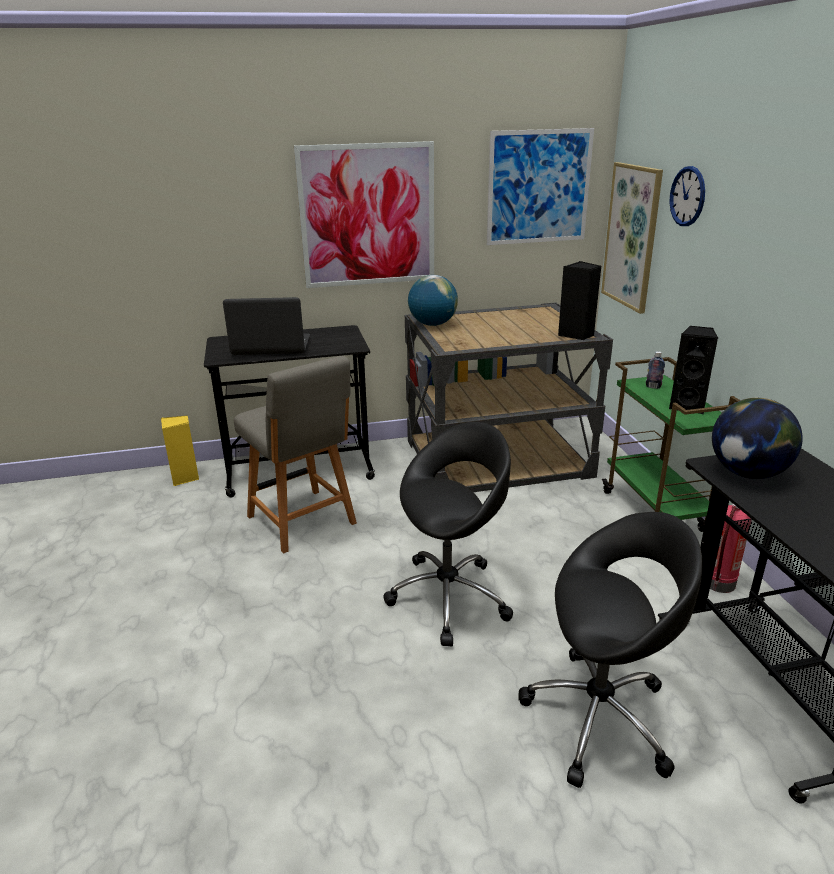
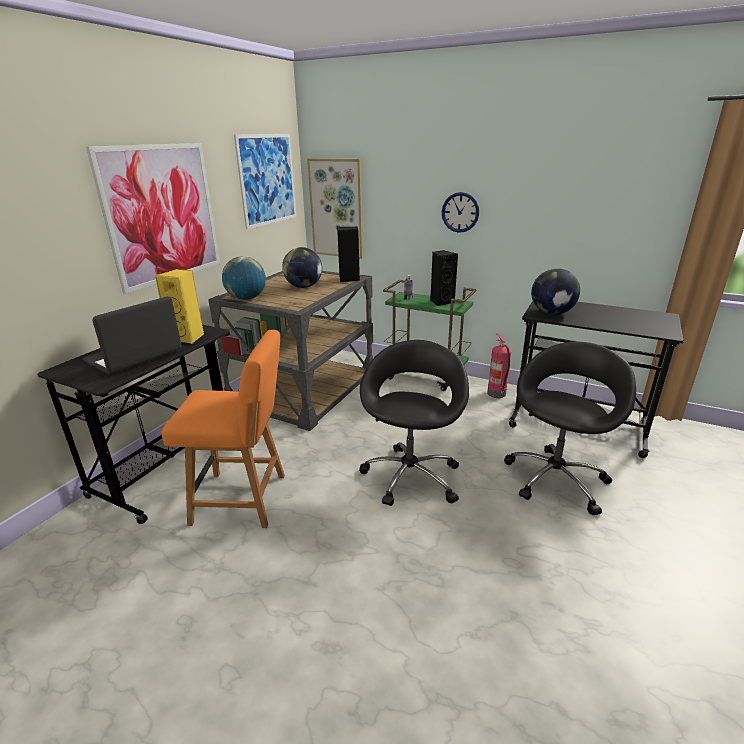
camera: 50 degrees left, 0 degrees up
yellow speaker [161,416,199,486] -> yellow speaker moved to [155,269,204,344]
grey chair [234,356,357,553] -> orange chair [161,330,285,528]
wall clock [669,166,705,226] -> wall clock moved to [442,192,479,233]
none -> globe [282,247,322,288]

